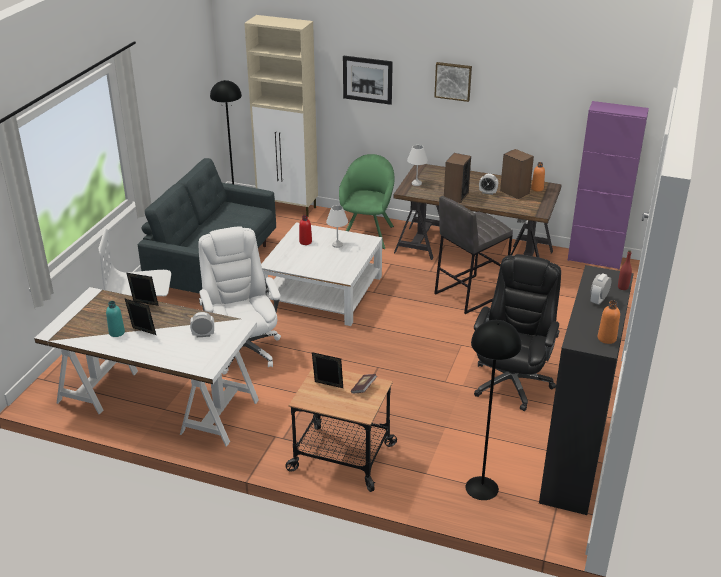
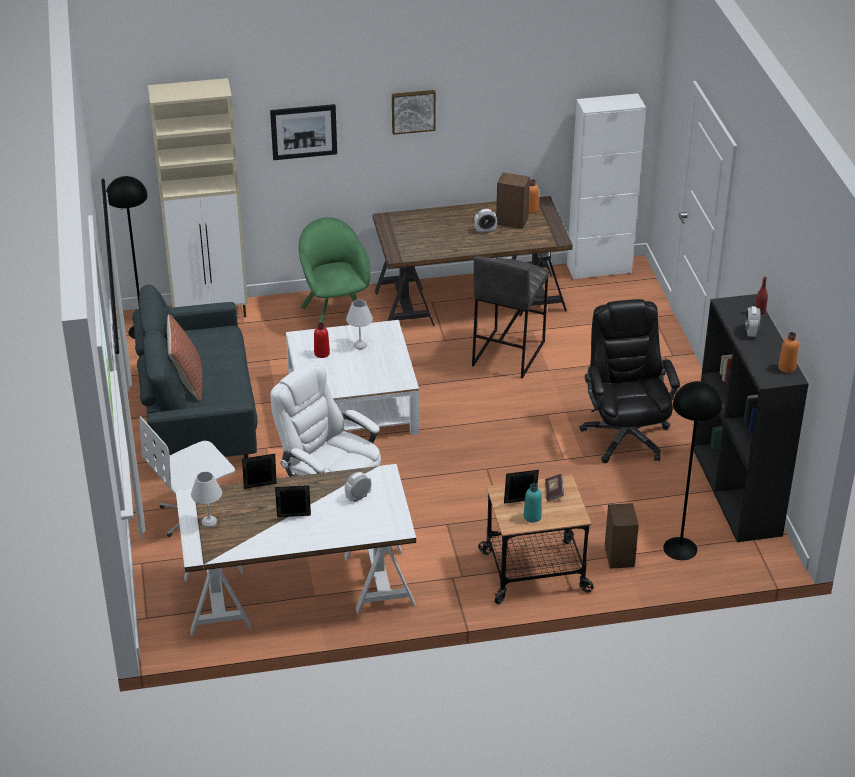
camera: 30 degrees left, 5 degrees up
turquoise bottle [106,301,125,337] -> turquoise bottle moved to [524,483,542,523]
white table lamp [407,145,428,186] -> white table lamp moved to [191,471,222,528]
speaker [444,153,471,203] -> speaker moved to [605,503,639,569]
purple cabinet [567,101,649,270] -> white cabinet [567,93,646,280]
none -> pillow [167,314,202,402]

